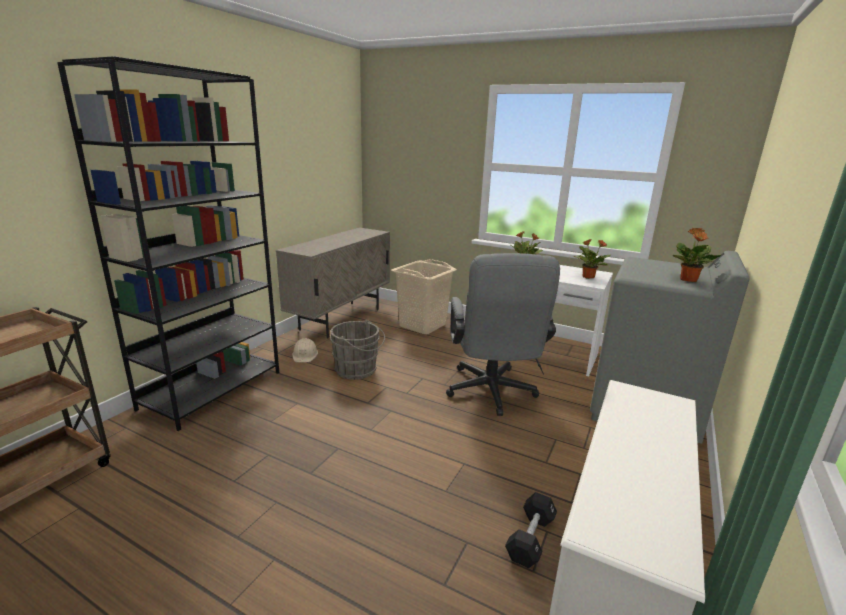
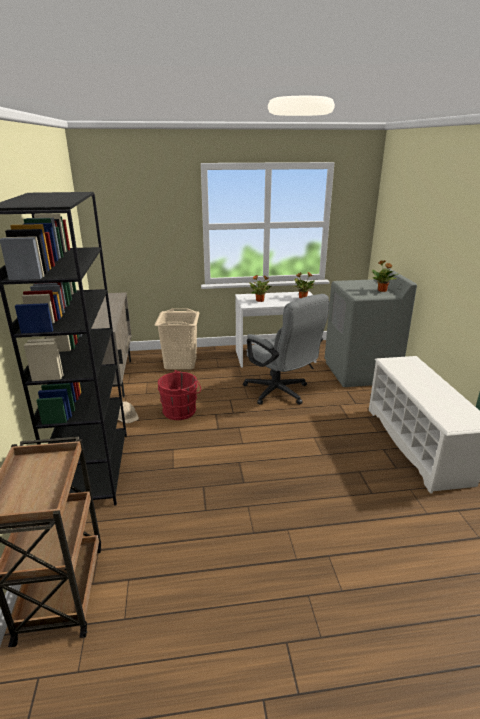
camera: 35 degrees left, 5 degrees up
grey bucket [330,320,385,380] -> red bucket [158,370,201,420]
black dumbbell [505,492,557,568] -> none

